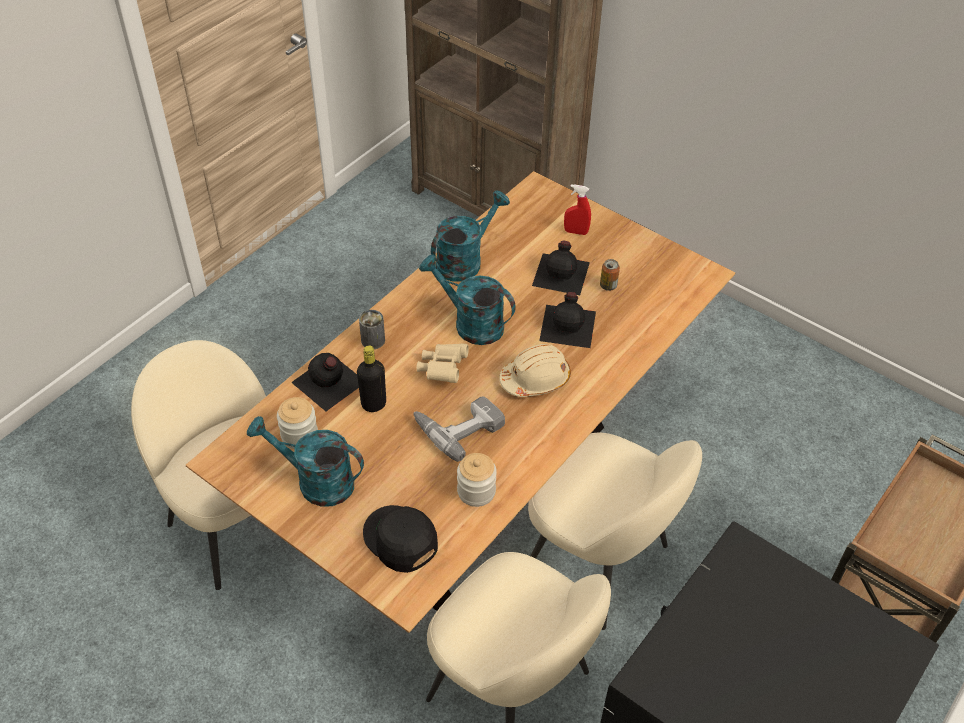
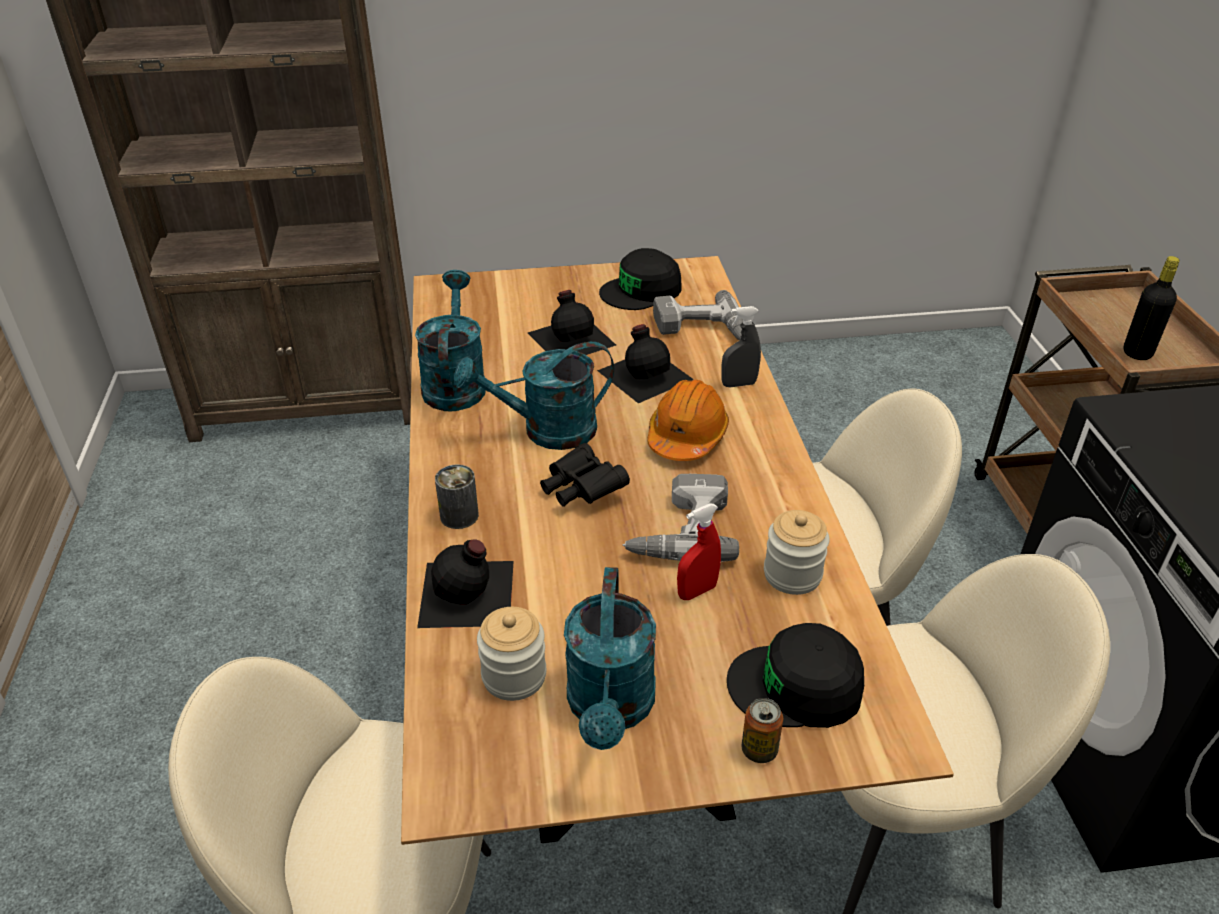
camera: 45 degrees left, 10 degrees down
turquoise watering can [247,416,364,507] -> turquoise watering can turned 60 degrees counterclockwise [564,567,656,750]
black bottle [357,345,386,412] -> black bottle moved to [1124,256,1180,360]
beige binoculars [416,343,469,383] -> black binoculars [540,443,630,507]
beige hard hat [499,344,571,397] -> orange hard hat [647,380,729,461]
red spray bottle [564,184,591,235] -> red spray bottle moved to [677,503,721,600]
can [600,259,620,291] -> can moved to [742,698,783,763]
none -> black cap [599,248,682,310]
none -> power drill [653,290,743,341]
none -> grey spray bottle [721,306,761,387]

